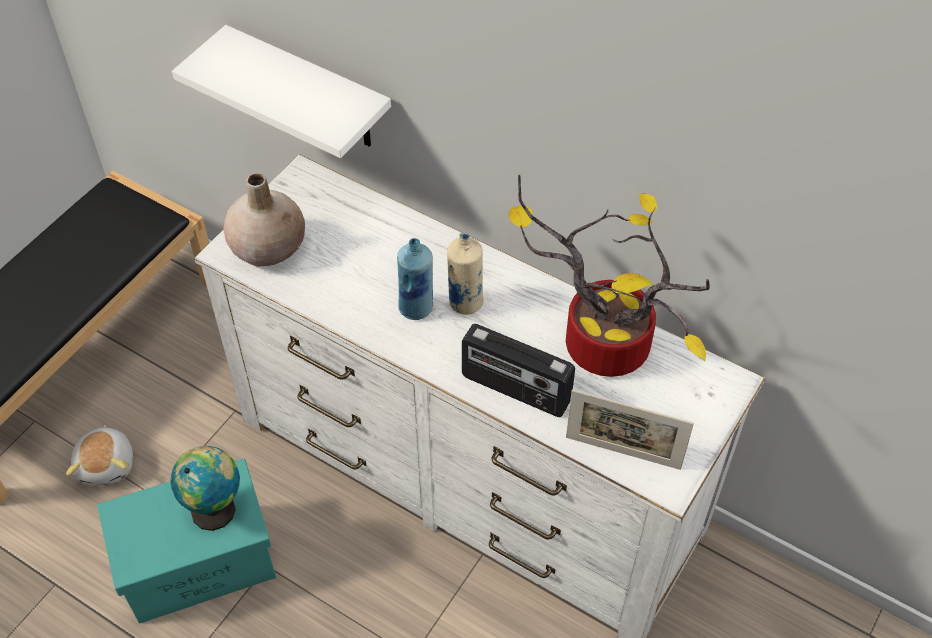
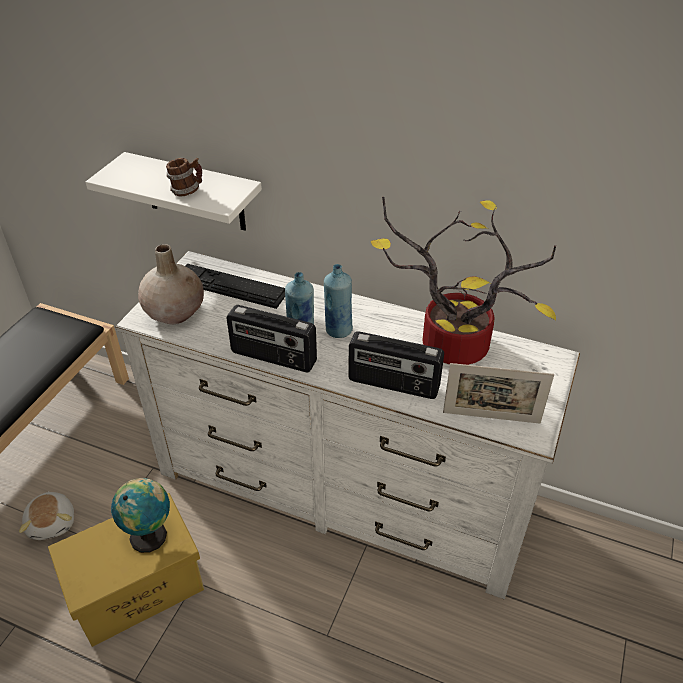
camera: 10 degrees left, 10 degrees down
turquoise storage box [97,459,276,624] -> yellow storage box [48,493,204,647]
beige bottle [447,232,484,315] -> blue bottle [324,264,353,338]
none -> mug [166,158,202,197]
none -> keyboard [185,264,285,309]
none -> radio [227,305,317,372]

